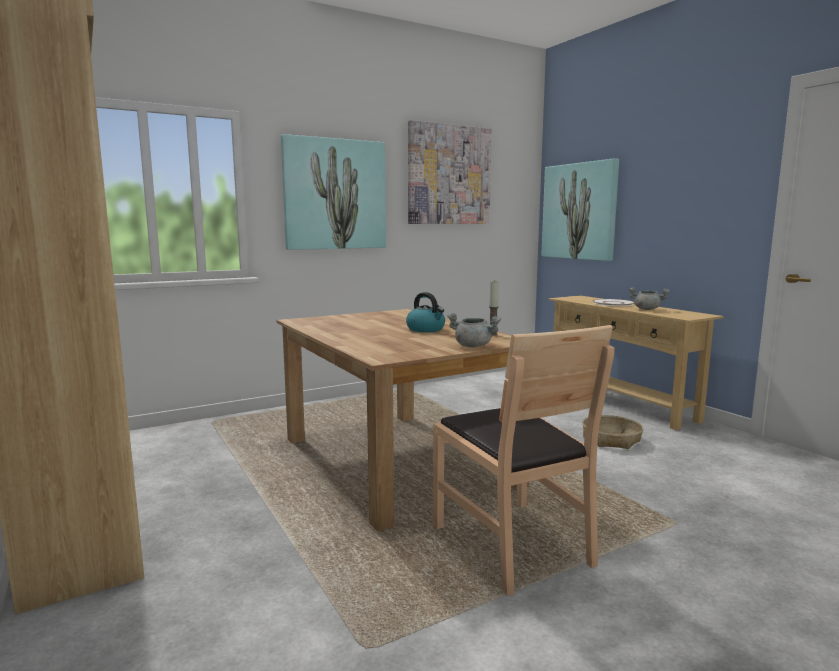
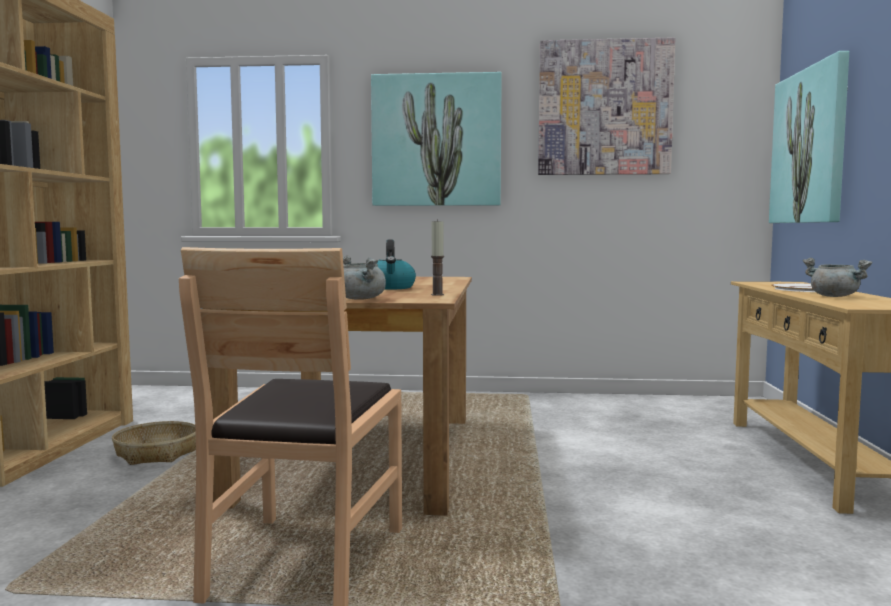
camera: 35 degrees right, 5 degrees down
basket [582,415,644,449] -> basket moved to [112,421,196,465]

